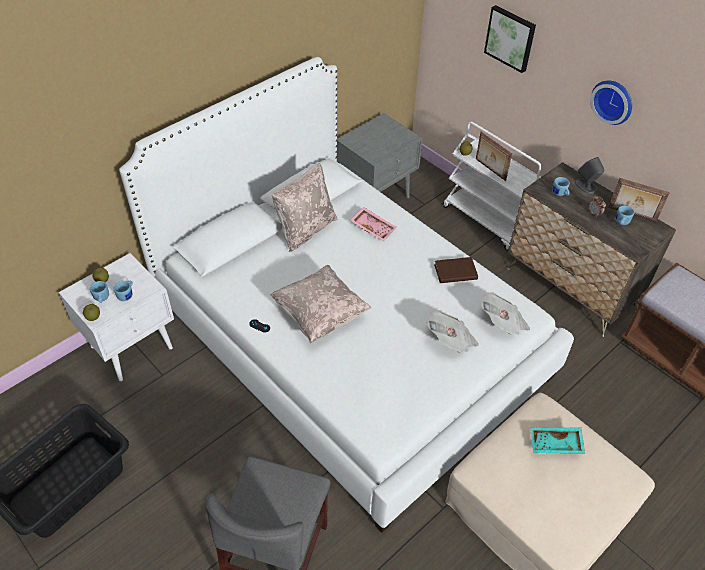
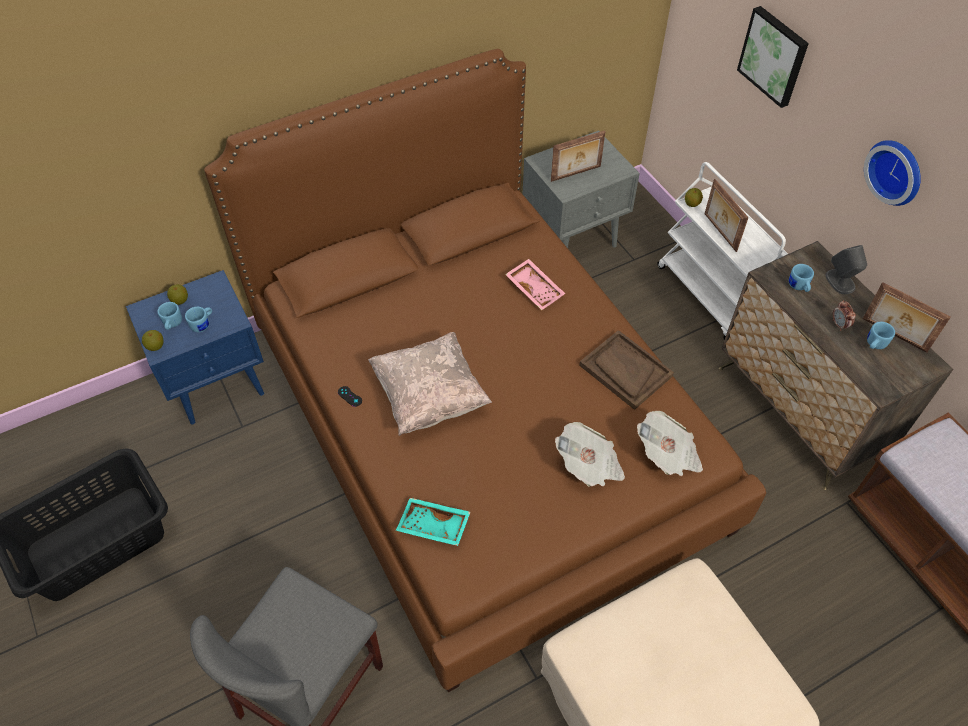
camera: 15 degrees right, 5 degrees up
white nightstand [59,253,174,381] -> blue nightstand [126,270,264,425]
white bed [119,57,574,533] -> brown bed [204,49,766,693]
beige pillow [272,163,337,252] -> none
brown book [434,257,478,283] -> brown tray [579,330,674,410]
turquoise tray [531,427,585,454] -> turquoise tray moved to [396,498,471,546]
none -> picture frame [551,131,606,182]

